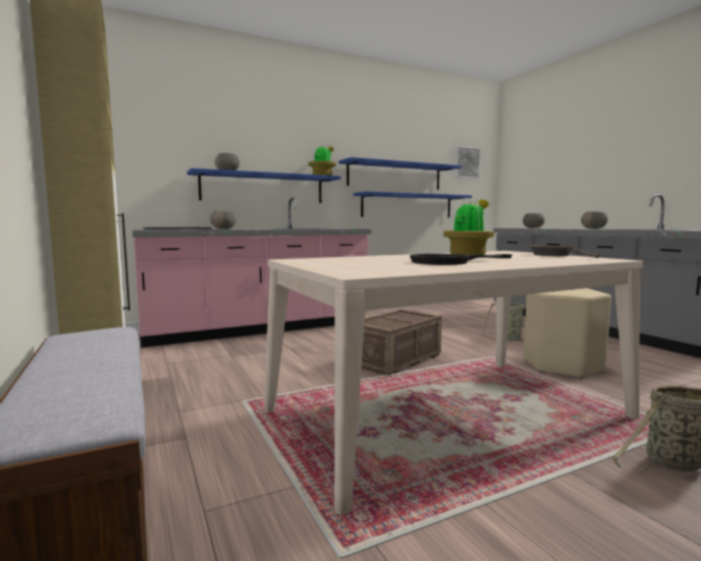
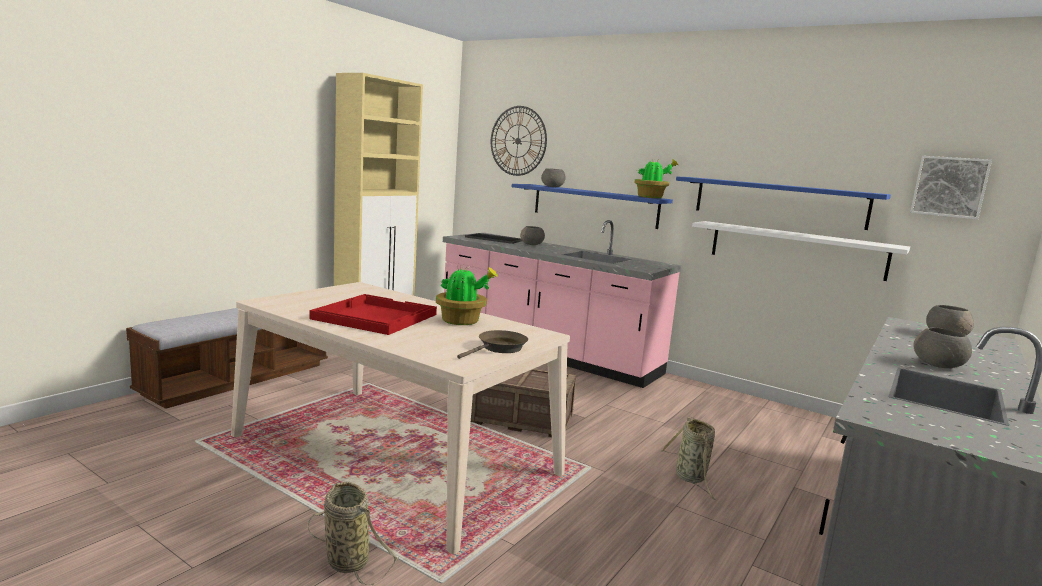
camera: 60 degrees right, 5 degrees up
blue shelf [353,191,472,218] -> white shelf [692,221,910,281]
black frying pan [410,254,512,265] -> red tray [309,294,437,335]
beige stool [524,288,611,378] -> none
none -> wall clock [491,106,547,176]

